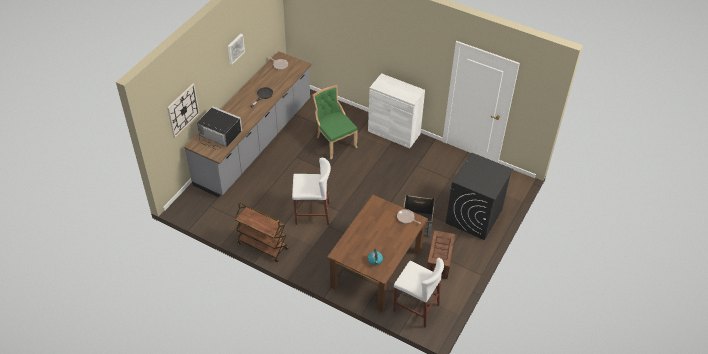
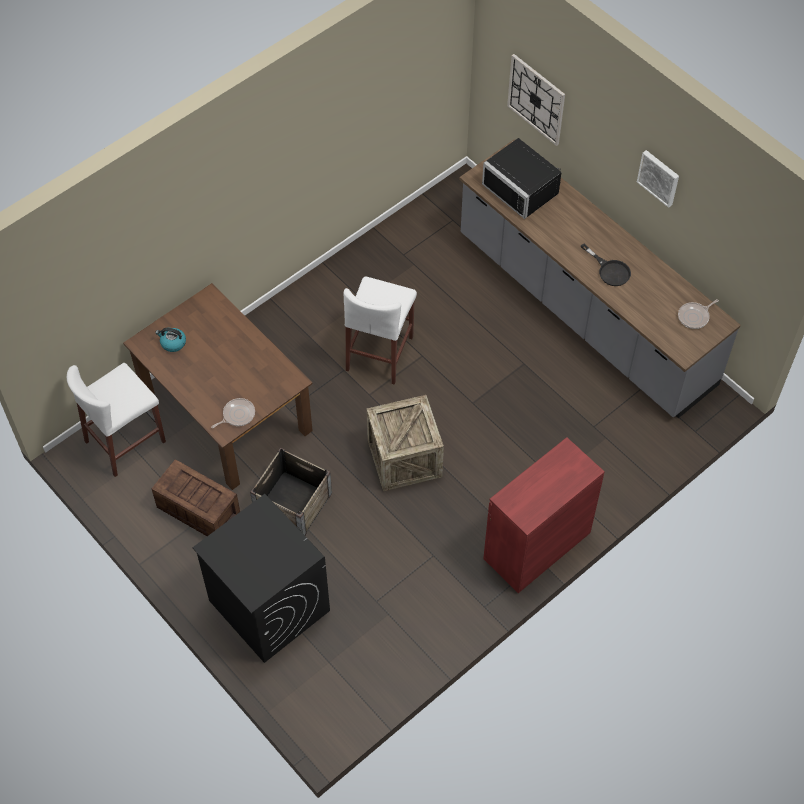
camera: 110 degrees right, 10 degrees up
black microwave [197,107,242,150] -> black microwave turned 90 degrees clockwise [482,138,562,219]
brown cart [234,203,288,262] -> none
green chair [313,85,358,159] -> none
white cabinet [368,73,425,148] -> red cabinet [483,437,605,593]
none -> crate [366,395,444,491]

